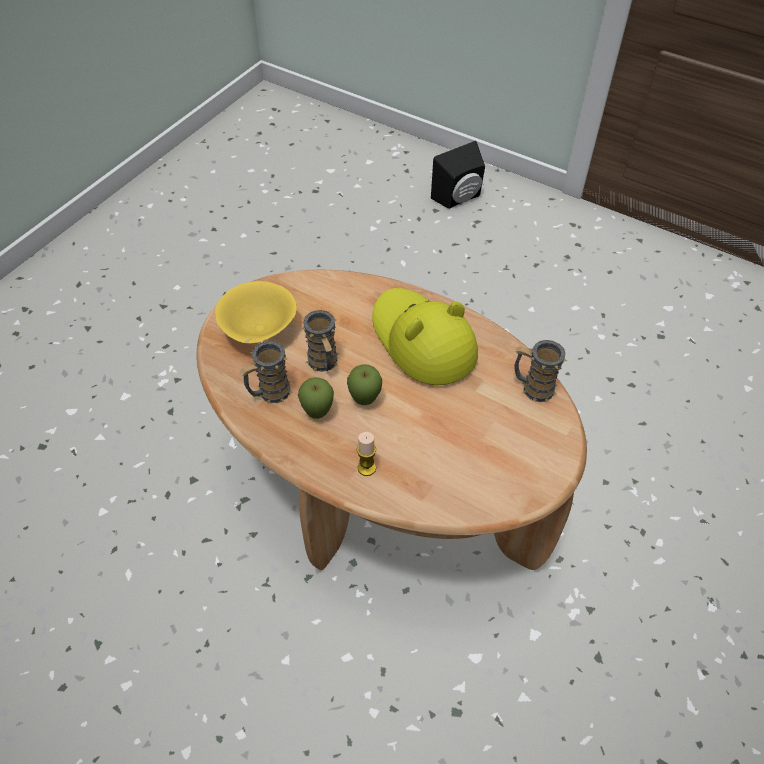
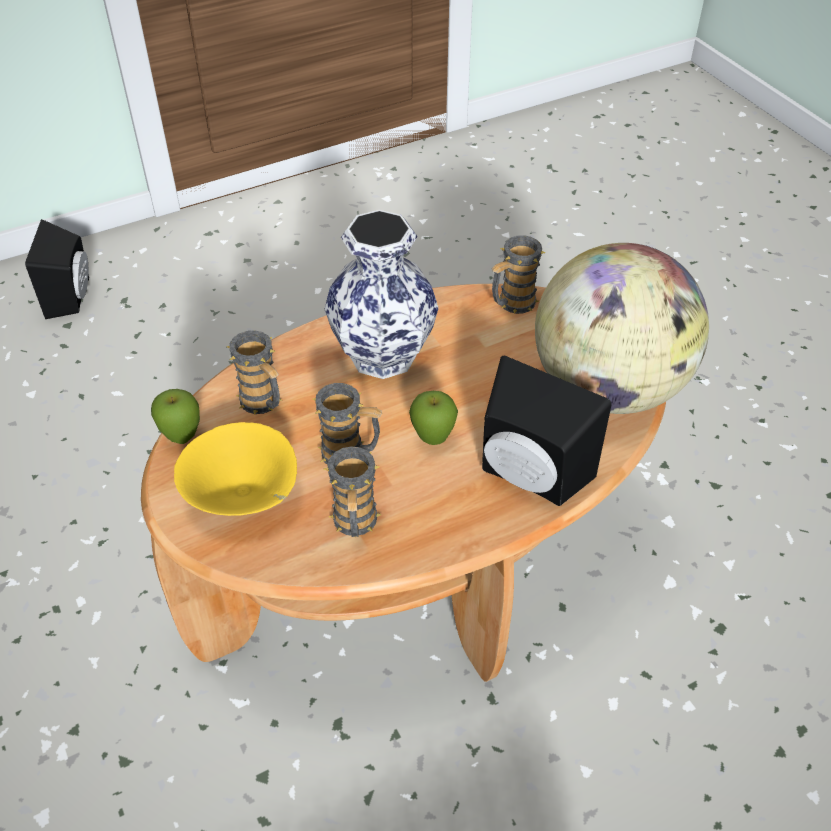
camera: 60 degrees left, 5 degrees down
apple [298,377,334,419] -> apple moved to [151,389,200,444]
candle [357,432,376,476] -> black speaker [482,356,612,506]
yellow hat [372,288,478,385] -> vase [325,210,439,379]
none -> mug [227,330,282,415]
none -> globe [535,243,709,414]

